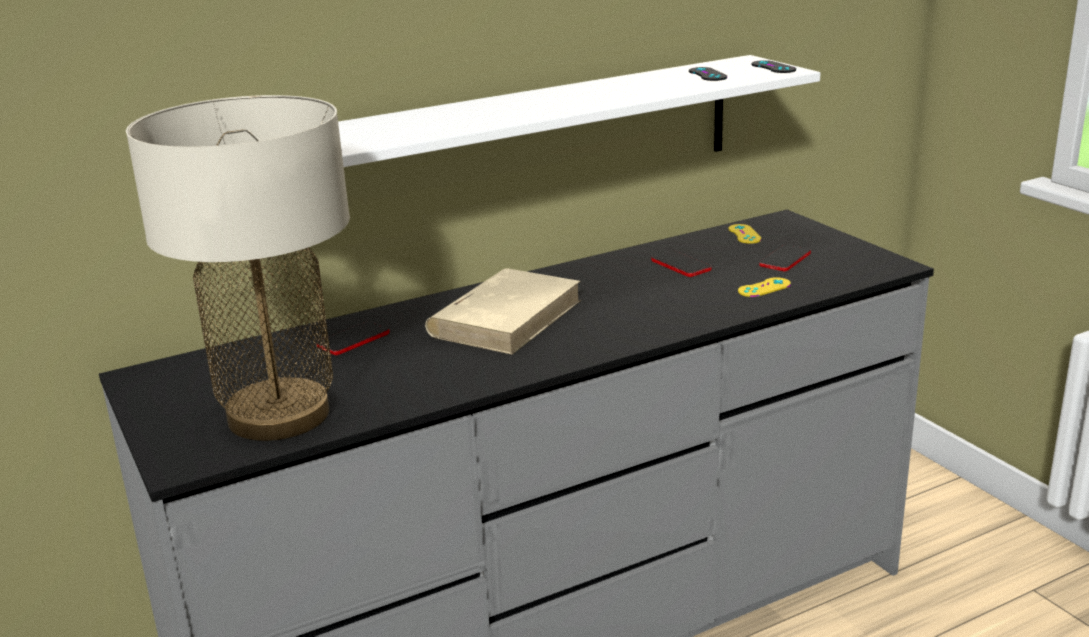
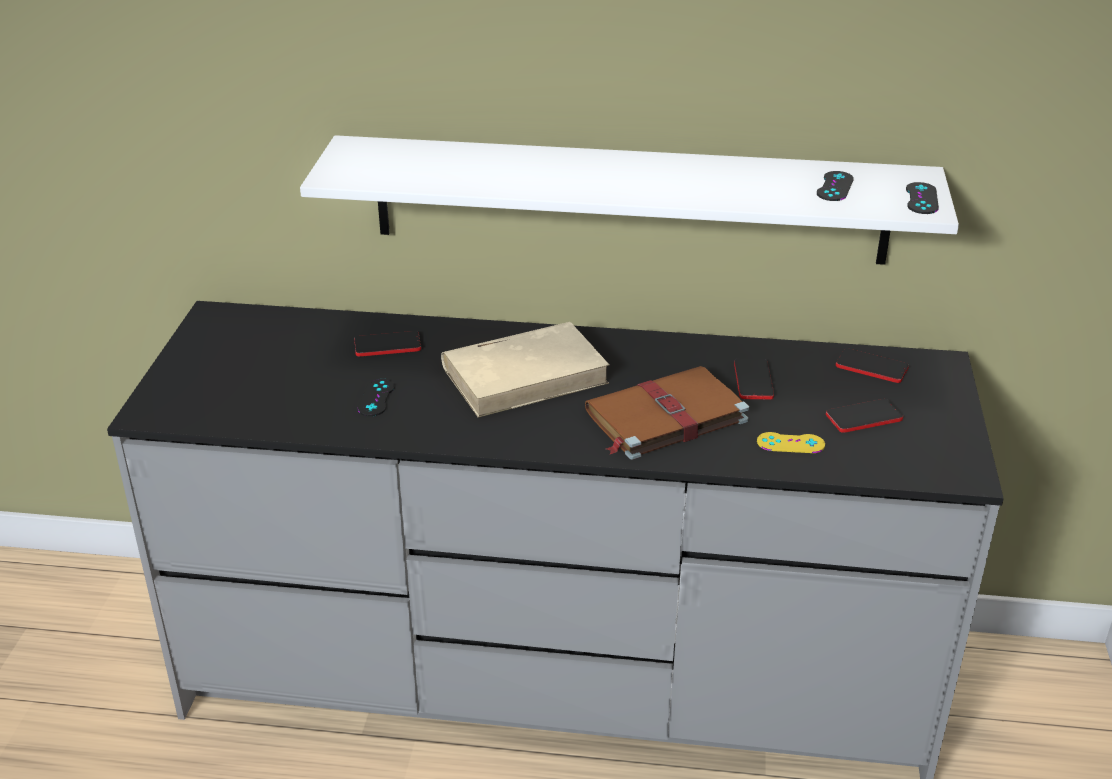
camera: 35 degrees right, 10 degrees up
table lamp [126,95,350,441] -> none
yellow game controller [728,224,762,244] -> phone [836,348,909,383]
none -> black game controller [357,379,395,416]
none -> brown book [585,366,749,460]

